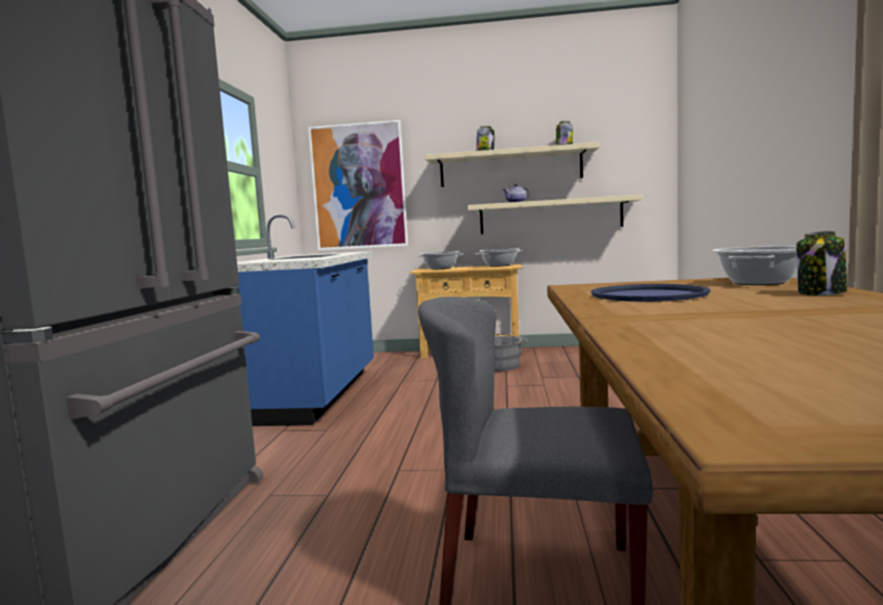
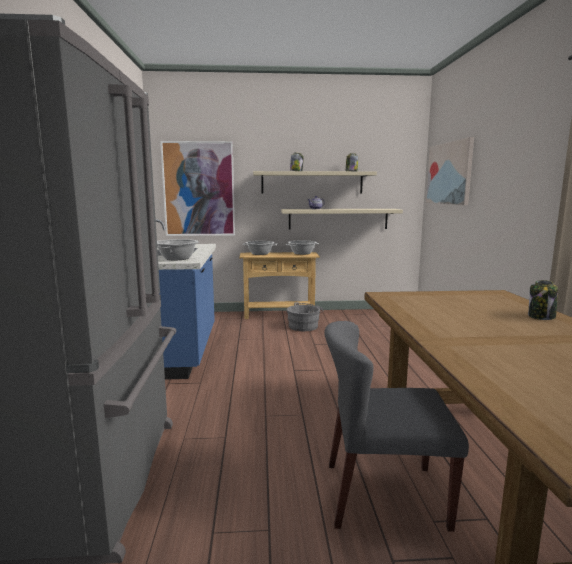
camera: 10 degrees left, 5 degrees up
blue tray [591,284,710,302] -> none
cooking pot [712,246,797,285] -> cooking pot moved to [157,239,199,260]
none -> picture [426,137,474,205]

